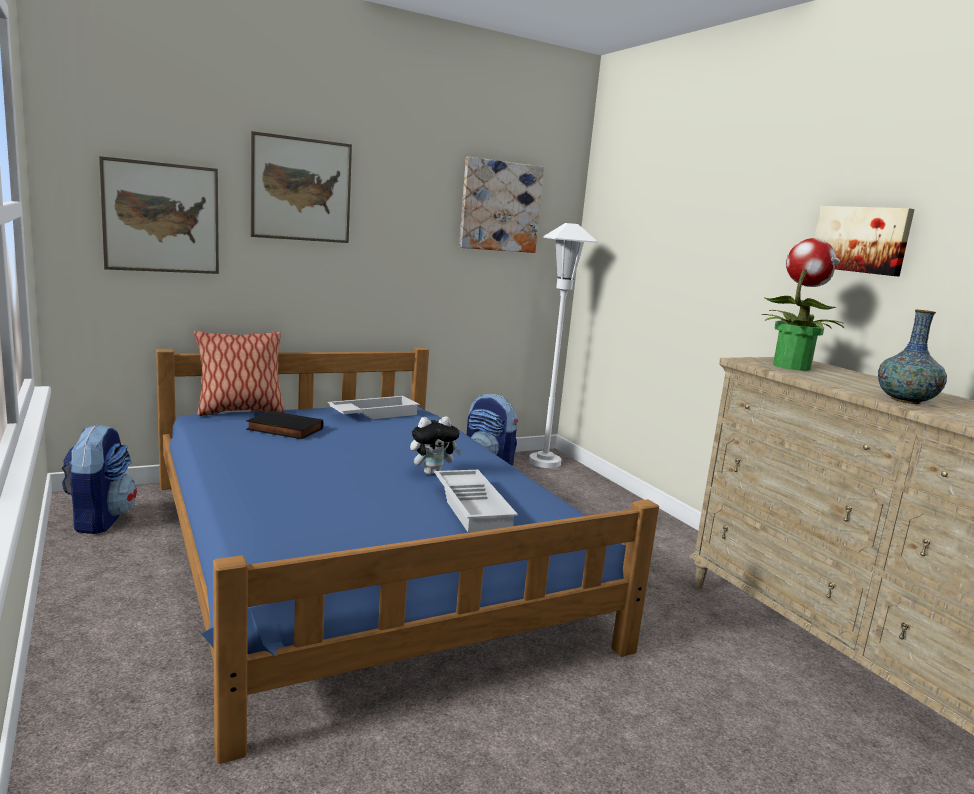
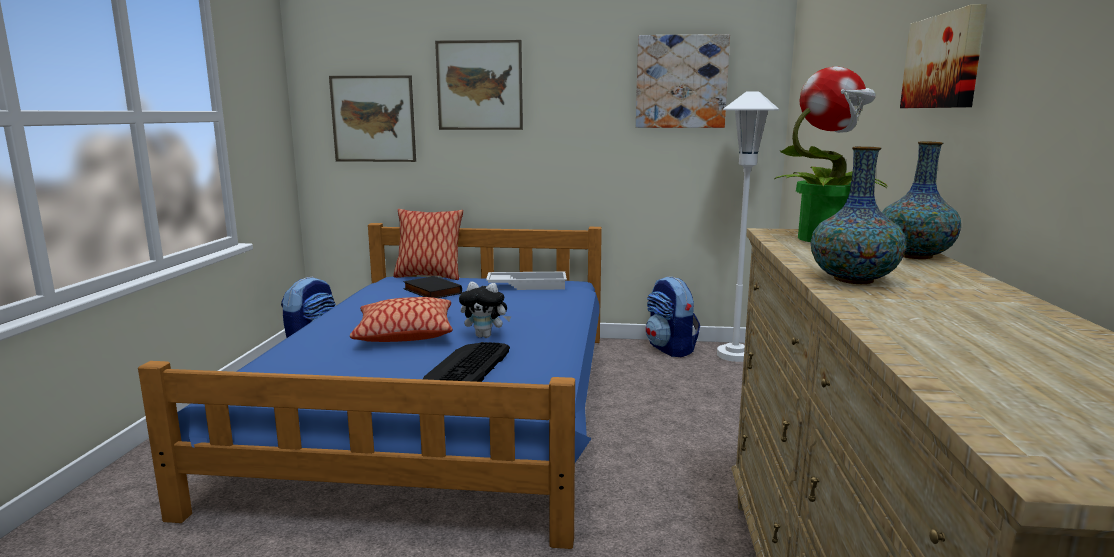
camera: 35 degrees right, 0 degrees up
white tray [434,470,518,532] -> keyboard [423,342,510,382]
none -> pillow [350,297,453,342]
none -> vase [882,141,961,259]

